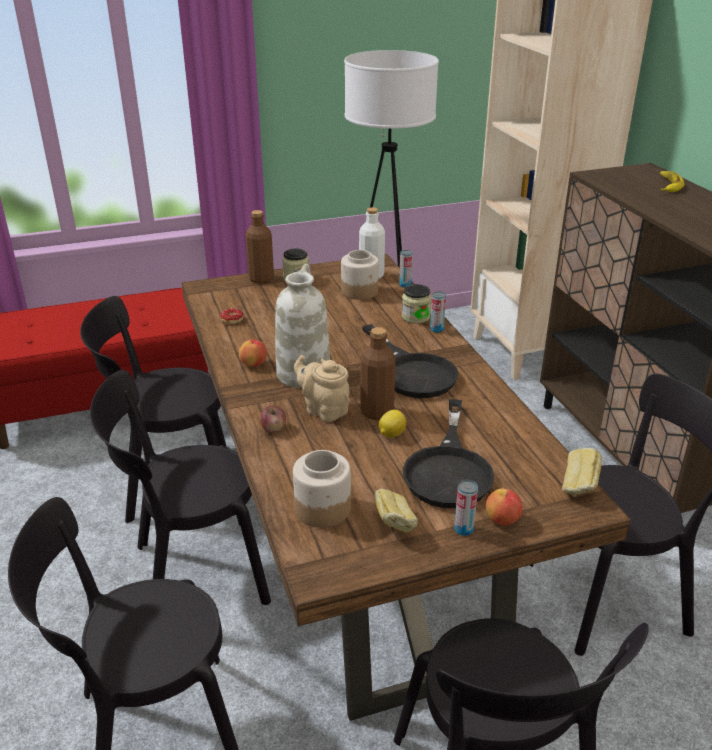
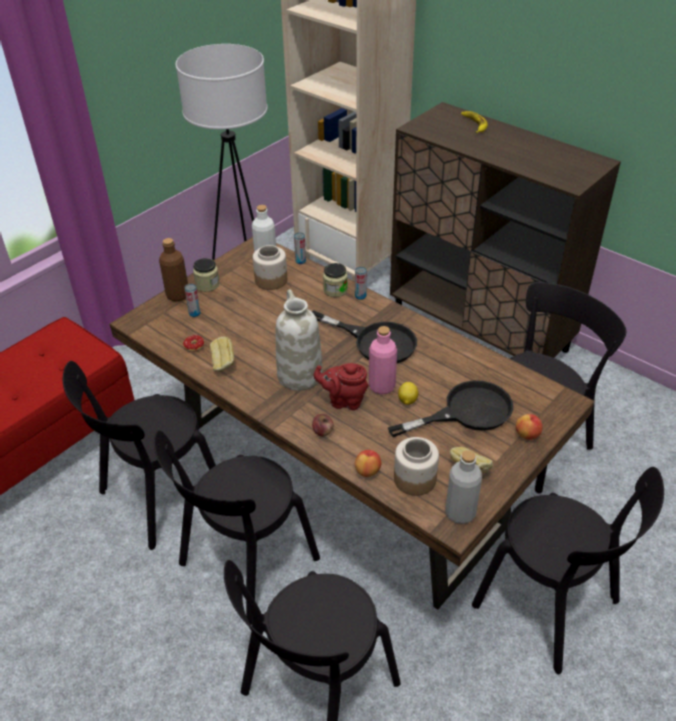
camera: 30 degrees left, 10 degrees up
apple [239,339,267,367] -> apple moved to [355,450,381,477]
beige teapot [294,355,350,422] -> red teapot [314,363,368,410]
brown bottle [360,327,396,420] -> pink bottle [369,326,397,395]
black frying pan [403,399,494,508] -> black frying pan turned 90 degrees counterclockwise [388,380,513,437]
can [454,480,478,536] -> can moved to [184,284,201,317]
bread [562,448,602,497] -> bread moved to [210,336,234,372]
none -> grey bottle [445,450,482,524]

